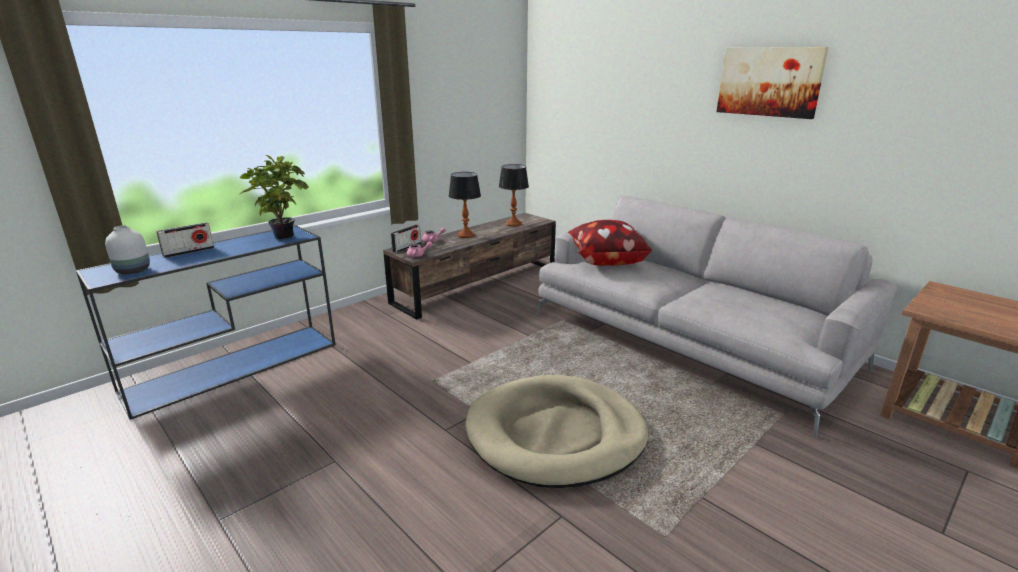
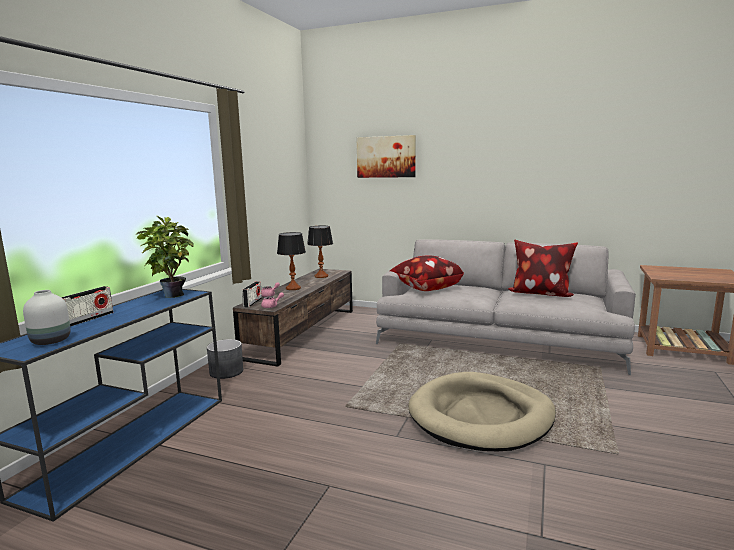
camera: 25 degrees left, 10 degrees down
picture [717,47,829,119] -> picture moved to [357,135,416,178]
none -> grey planter [207,339,243,379]
none -> pillow [508,240,578,297]

